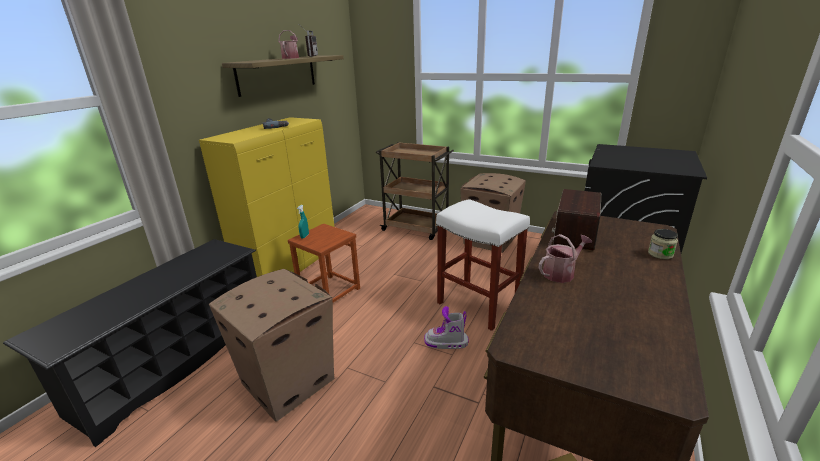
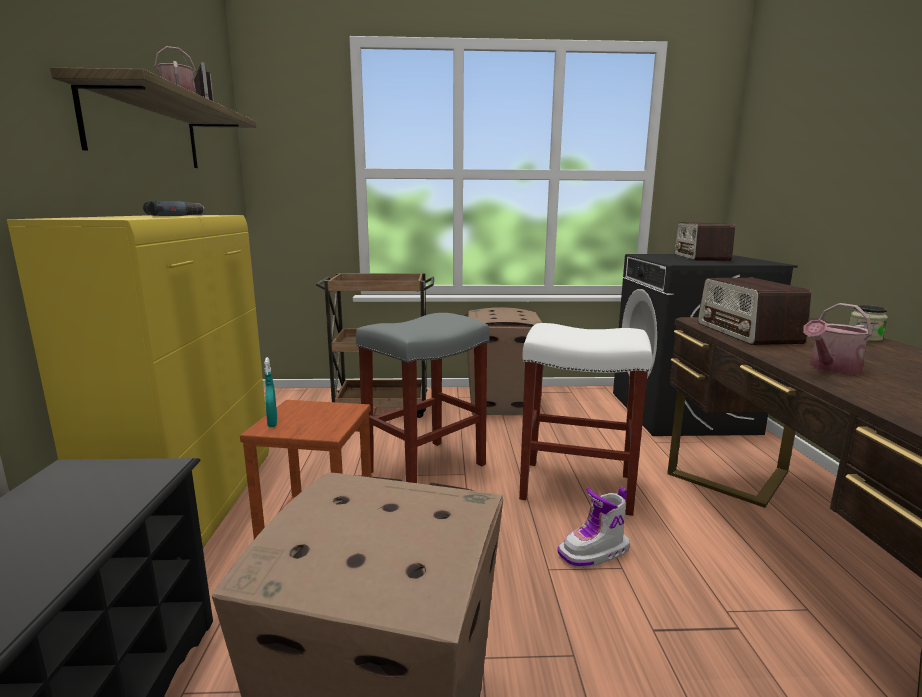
camera: 30 degrees left, 10 degrees down
watering can [539,234,592,283] -> watering can turned 150 degrees counterclockwise [803,303,872,374]
none -> grey stool [356,313,489,483]
none -> radio [675,222,735,261]

